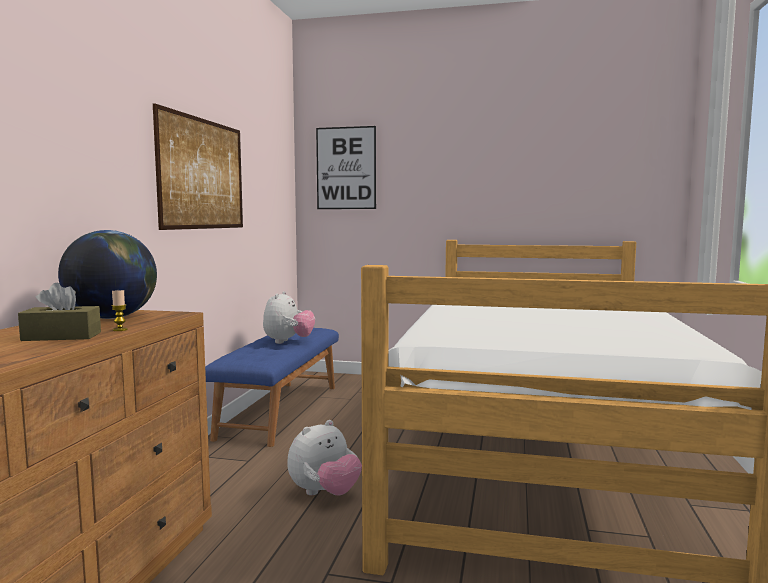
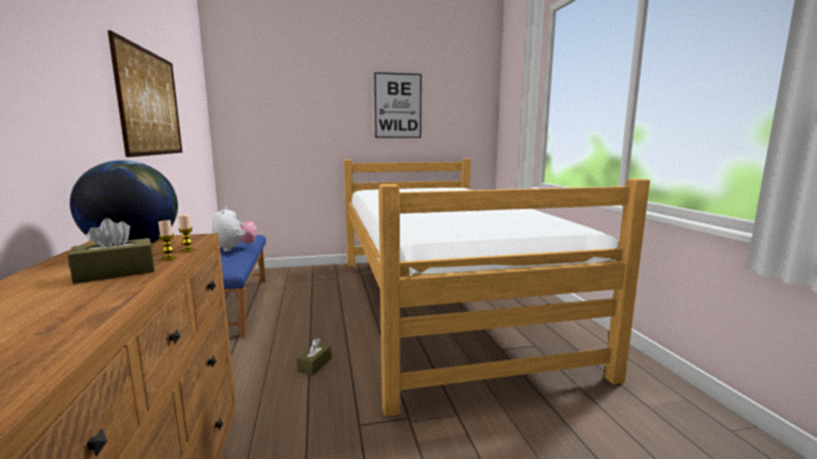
camera: 25 degrees left, 5 degrees up
plush toy [287,420,362,496] -> brown tissue box [297,338,332,375]
picture [316,126,376,209] -> picture moved to [374,72,421,138]
none -> candle [178,214,195,252]

